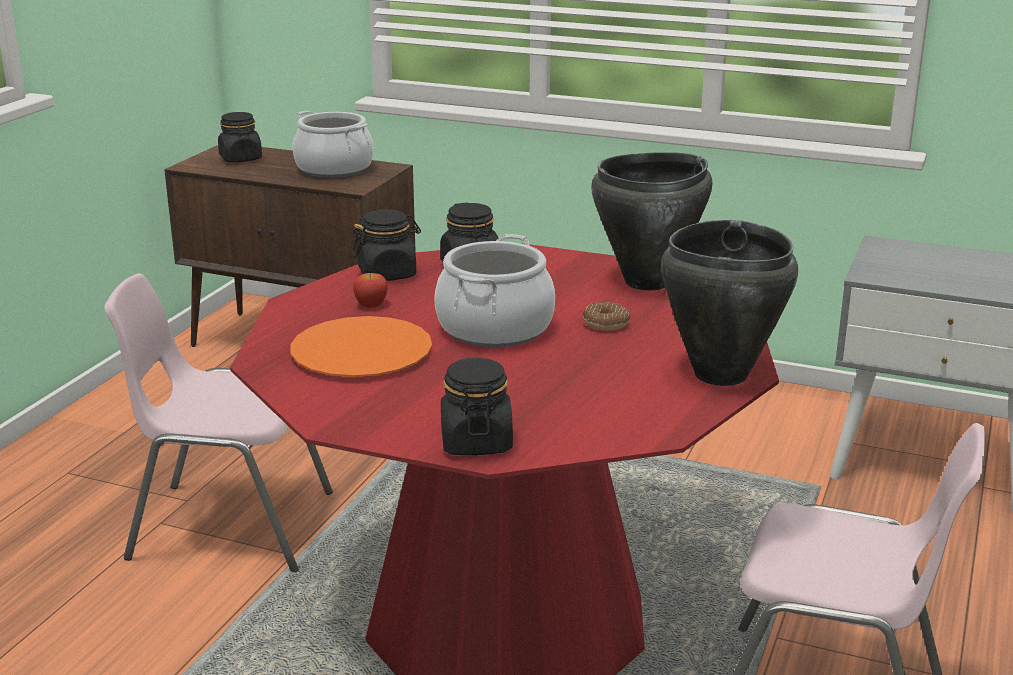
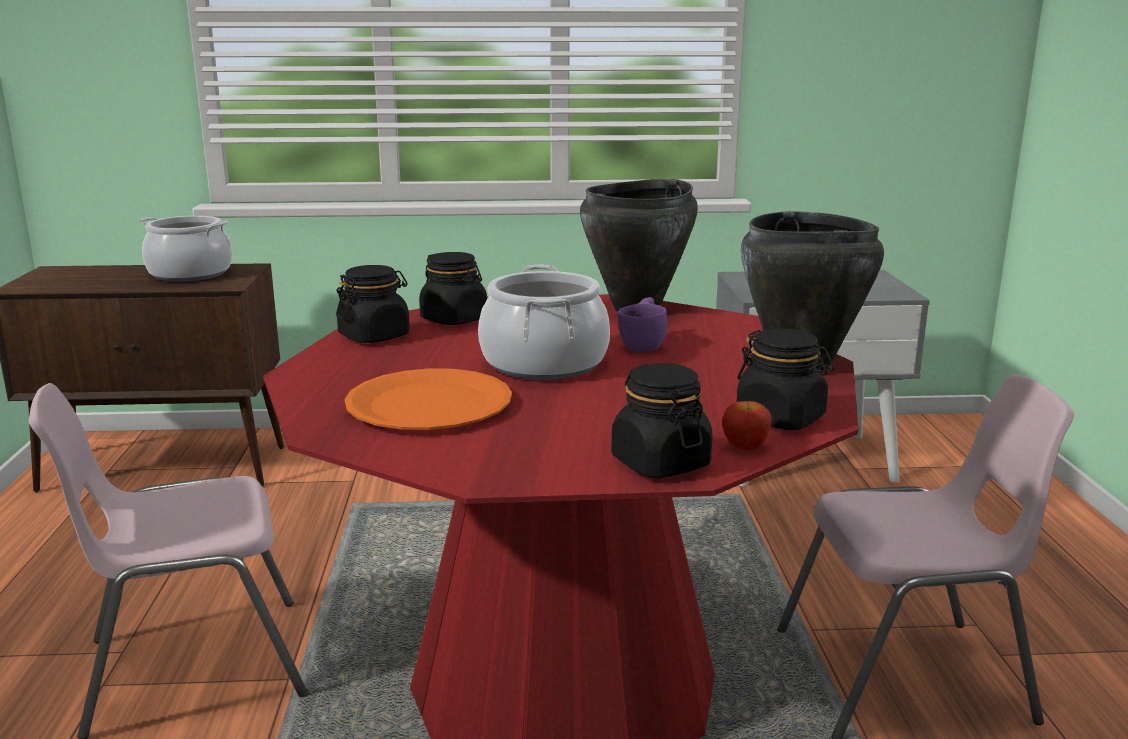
camera: 25 degrees left, 5 degrees down
black jar [218,112,262,162] -> black jar moved to [737,328,834,430]
apple [353,273,388,308] -> apple moved to [722,401,772,451]
donut [582,302,630,331] -> purple cup [618,297,667,352]

